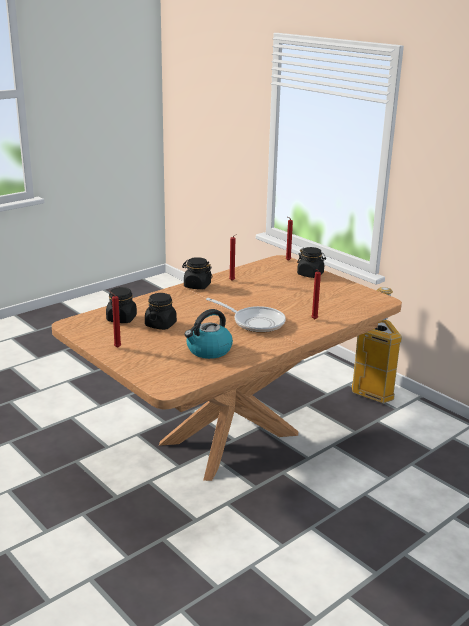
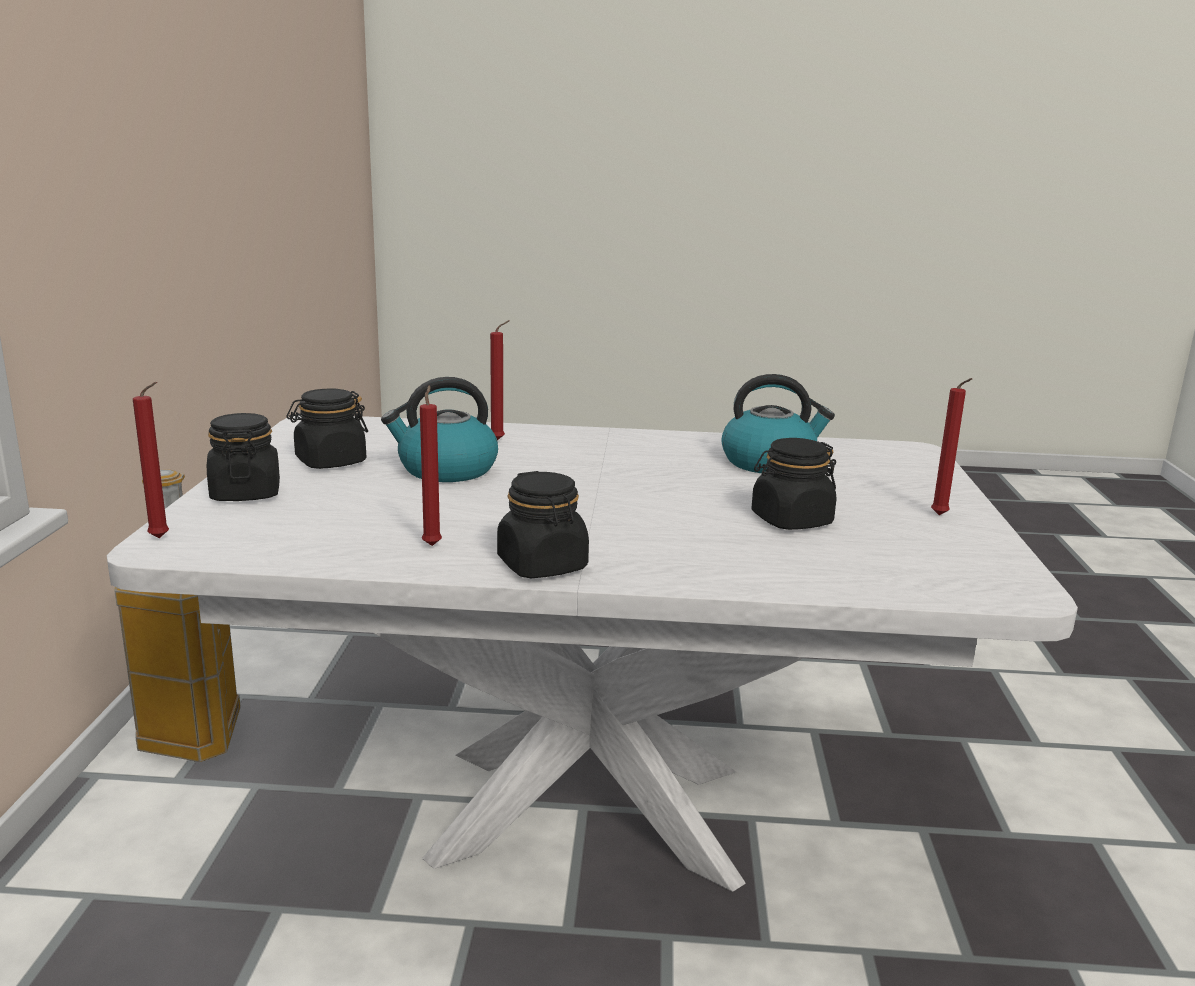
camera: 135 degrees left, 5 degrees down
brown dining table [52,255,402,481] -> white dining table [107,415,1078,892]
black jar [106,287,137,323] -> black jar moved to [286,388,368,469]
frying pan [206,298,286,333] -> none
none -> kettle [381,377,498,482]

